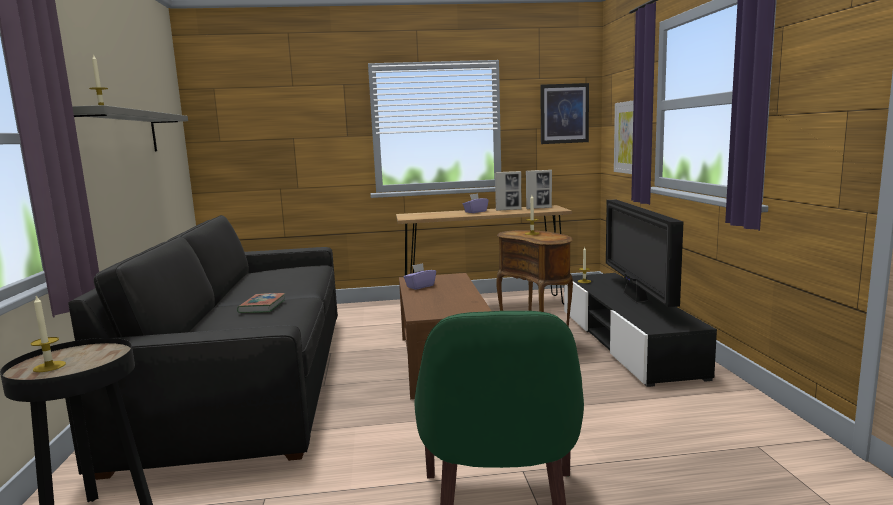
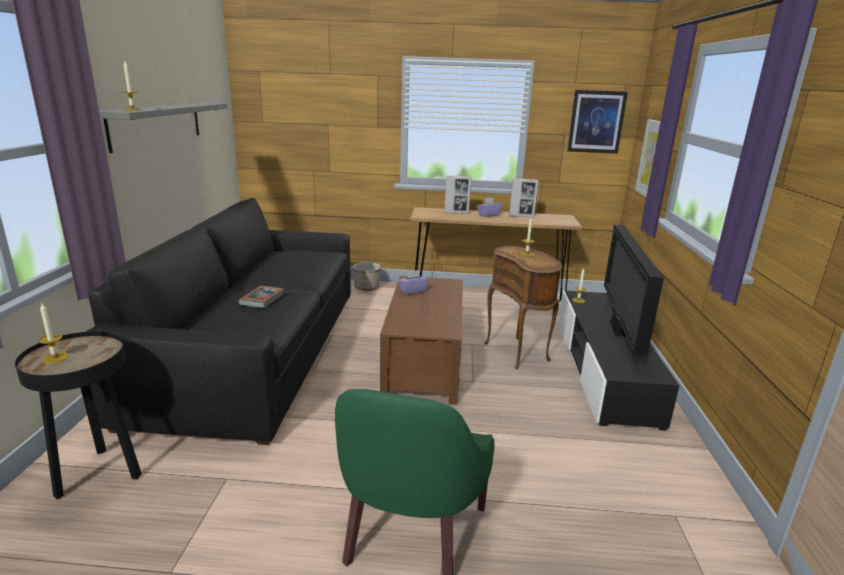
camera: 10 degrees right, 10 degrees up
picture frame [526,170,552,209] -> picture frame moved to [444,175,472,214]
none -> planter [353,262,381,291]

